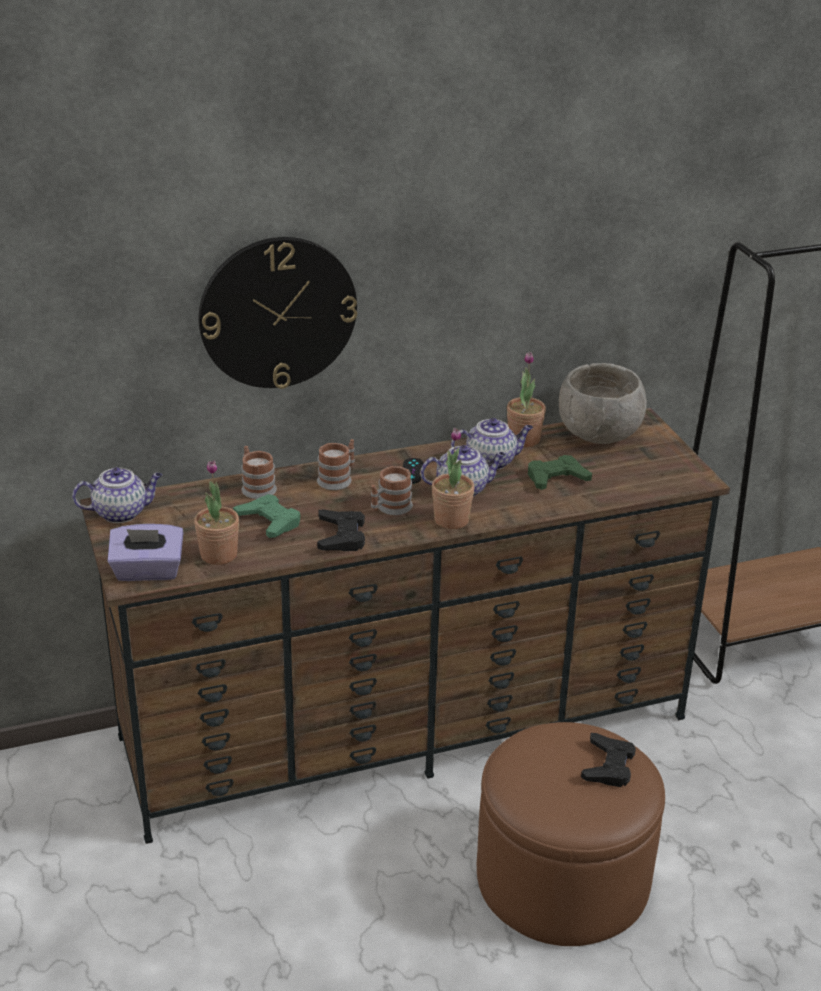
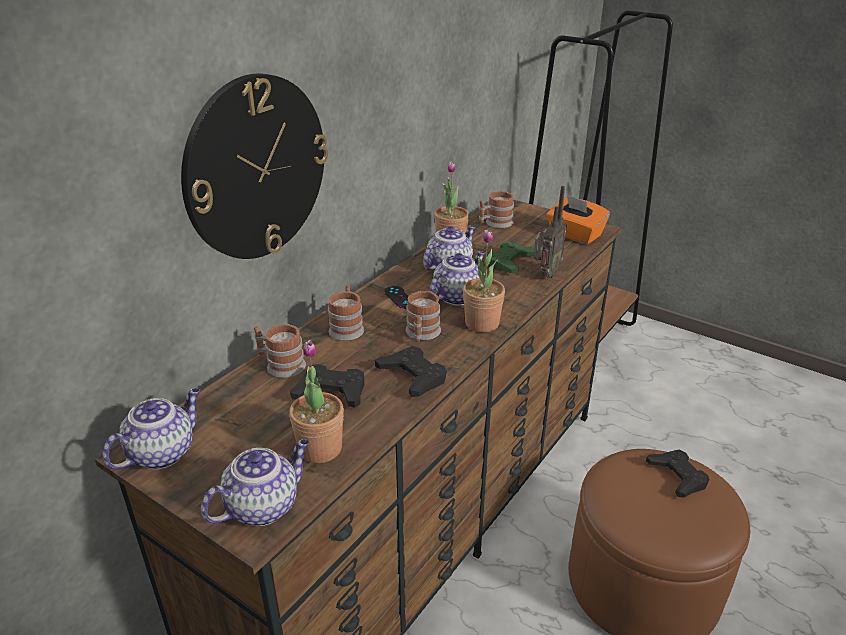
camera: 35 degrees left, 0 degrees up
purple tissue box [107,524,183,581] -> teapot [201,439,309,526]
green game controller [233,494,300,538] -> black game controller [290,364,365,408]
grey bowl [559,363,647,444] -> mug [479,191,514,229]
none -> radio [534,186,567,278]
none -> orange tissue box [546,195,610,245]

